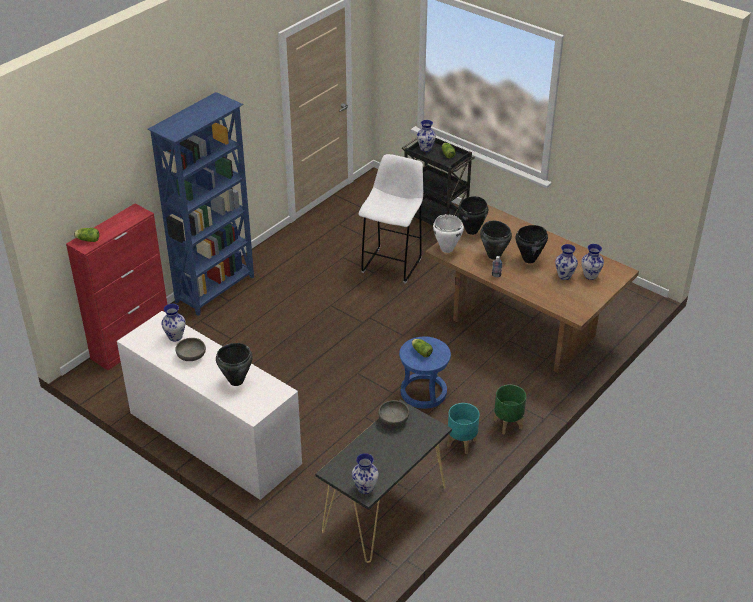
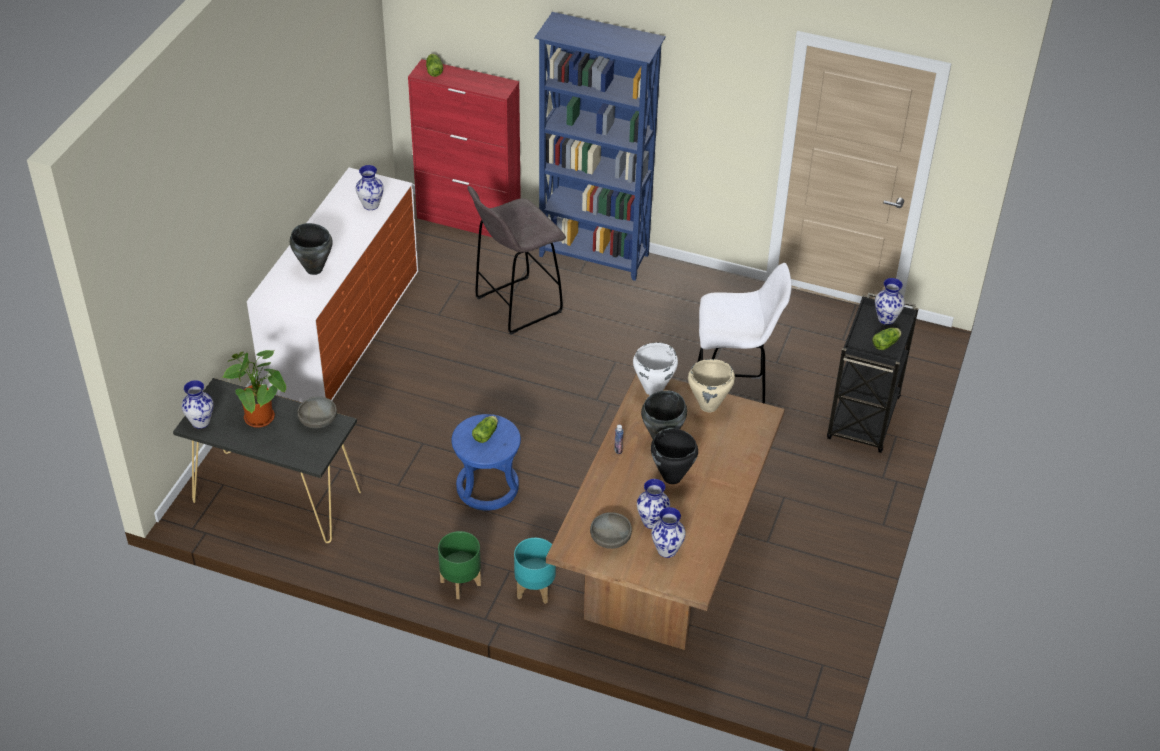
camera: 70 degrees right, 5 degrees up
grey bowl [176,338,206,361] -> grey bowl moved to [590,512,632,549]
turquoise planter [447,403,480,454] -> turquoise planter moved to [514,538,556,604]
black cooking pot [458,196,488,235] -> beige cooking pot [688,359,735,412]
none -> potted plant [221,350,286,428]
none -> grey stool [467,186,566,334]

